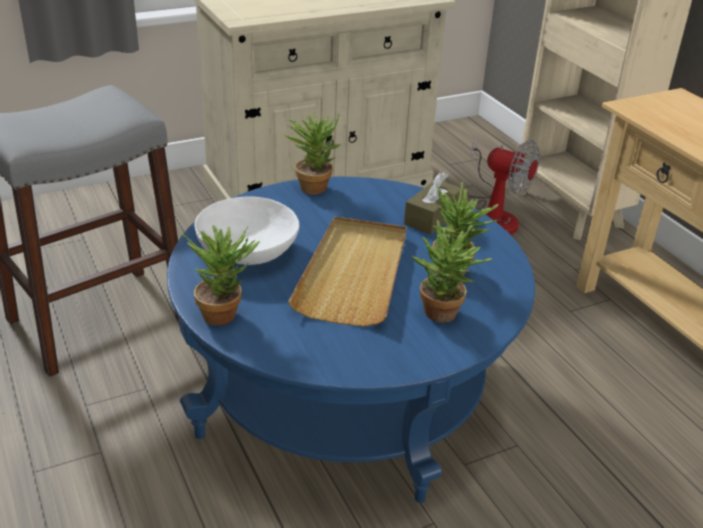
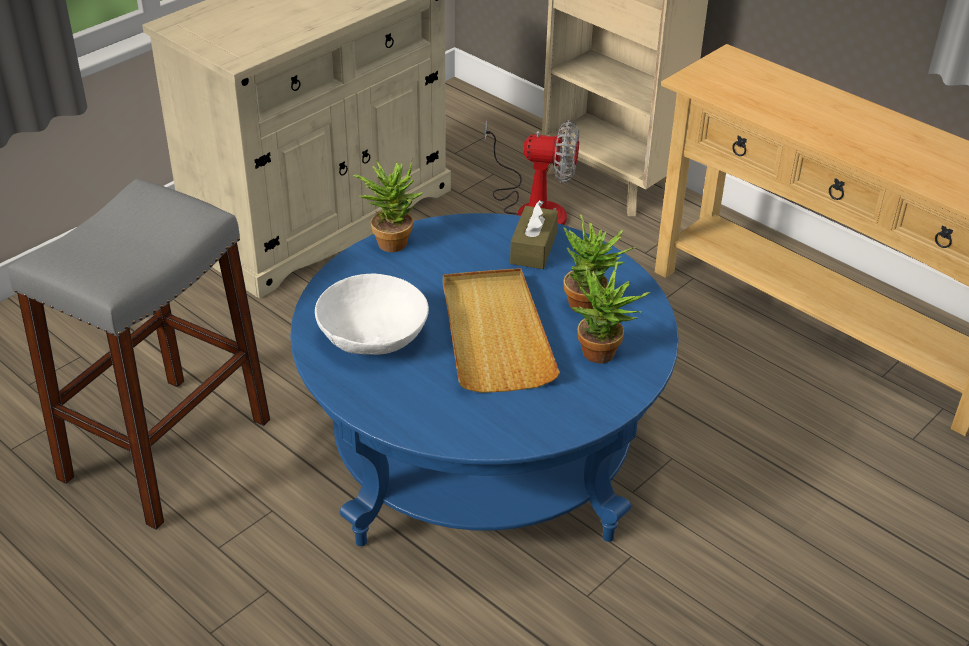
camera: 20 degrees left, 5 degrees up
potted plant [179,225,260,325] -> none

